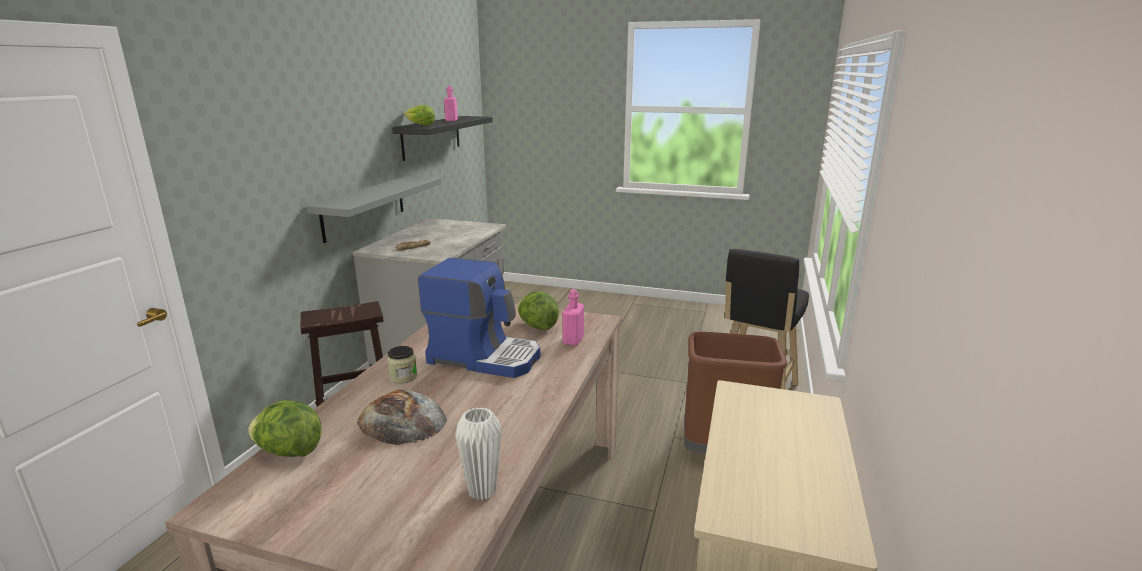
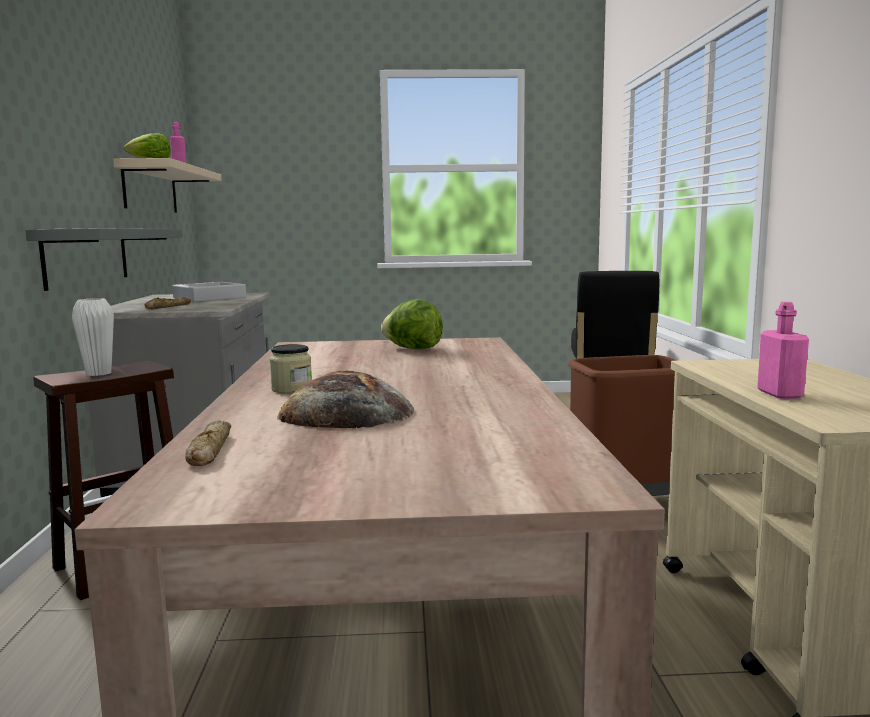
camera: 20 degrees left, 10 degrees down
lettuce [248,401,321,457] -> bread [185,420,231,466]
black shelf [392,116,493,161] -> beige shelf [113,158,222,213]
coffee machine [418,258,540,378] -> none
white vase [455,407,502,500] -> white vase moved to [72,298,114,376]
pink bottle [563,289,584,346] -> pink bottle moved to [757,302,809,399]
none -> grey tray [172,282,247,302]

